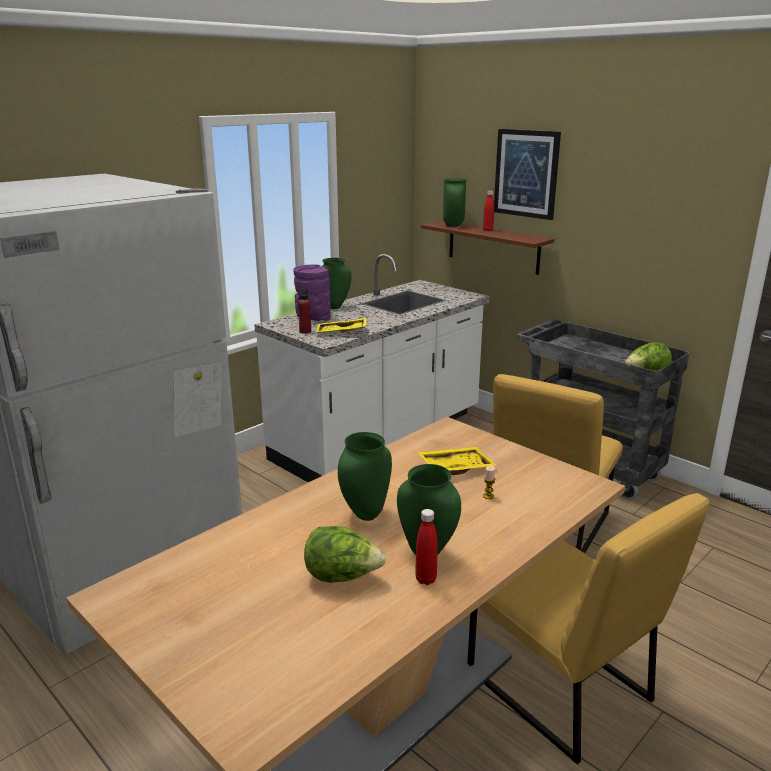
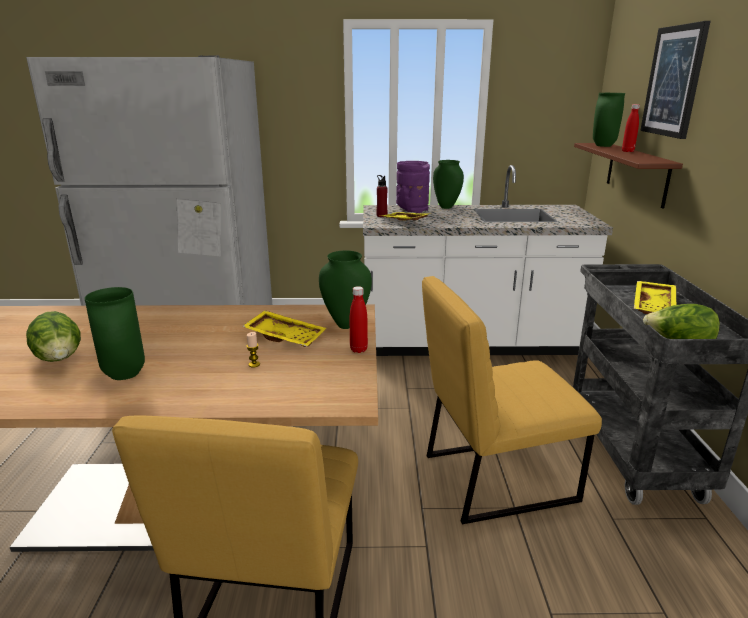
camera: 45 degrees right, 0 degrees up
green vase [338,432,392,521] -> green vase moved to [319,251,372,329]
red bottle [415,509,438,585] -> red bottle moved to [350,286,368,353]
none -> yellow tray [634,281,676,314]

